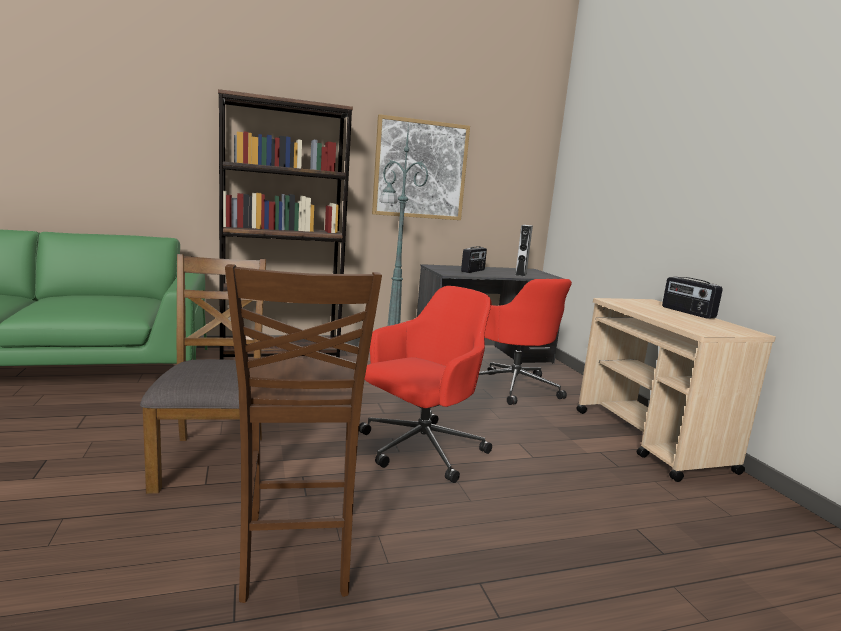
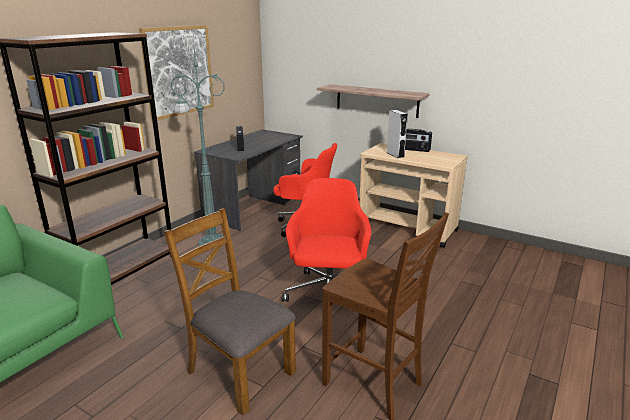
camera: 40 degrees left, 10 degrees up
grey speaker [515,225,533,276] -> grey speaker moved to [387,110,408,158]
none -> shelf [317,84,430,118]

